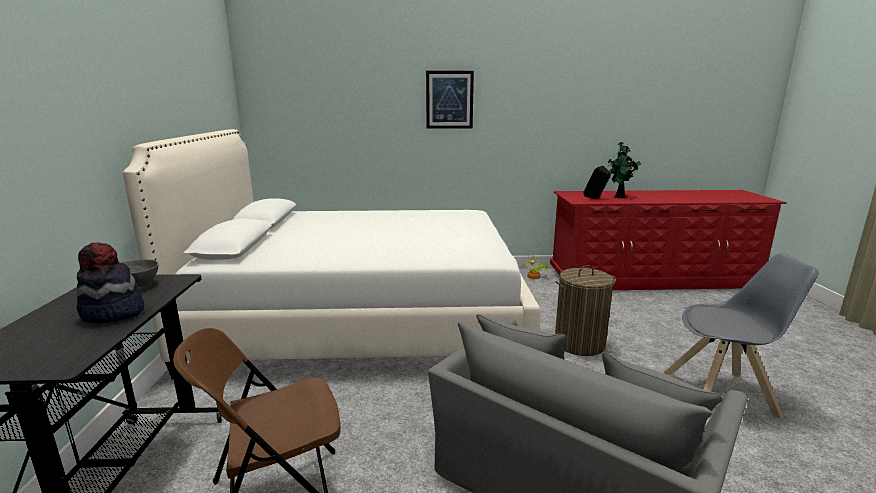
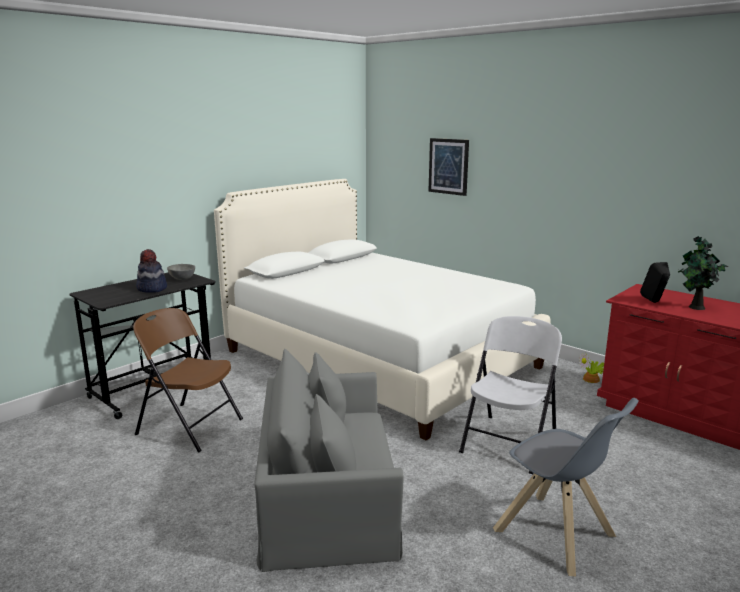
camera: 45 degrees right, 0 degrees up
picture [426,71,474,129] -> picture moved to [428,138,469,196]
laundry basket [555,265,616,356] -> white chair [459,316,562,474]

